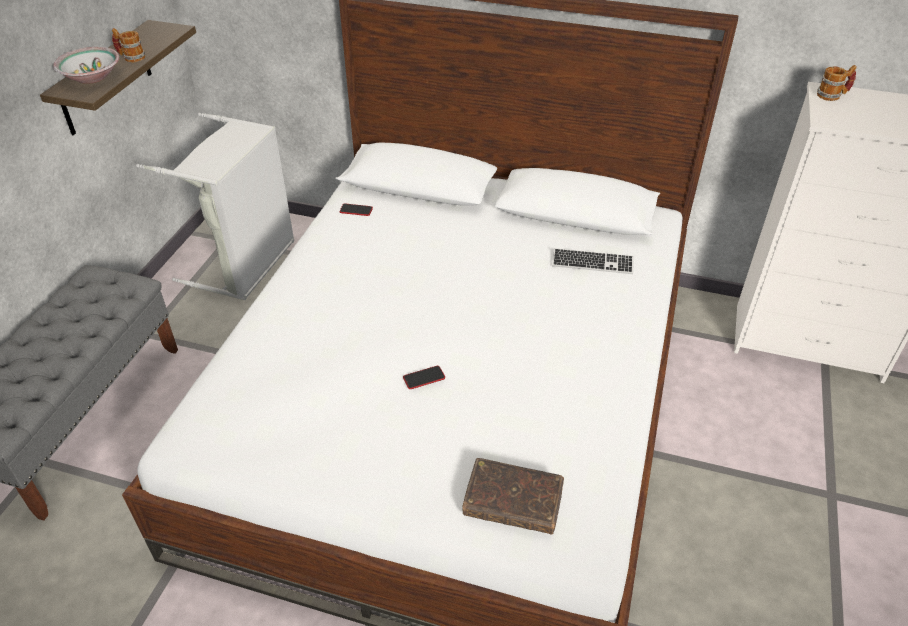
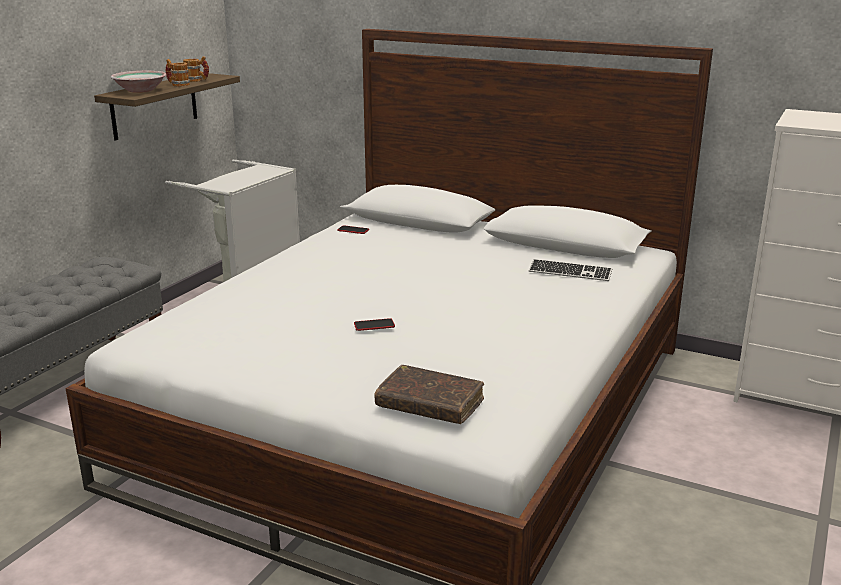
camera: 10 degrees right, 20 degrees down
mug [817,65,857,101] -> mug moved to [183,56,209,82]

